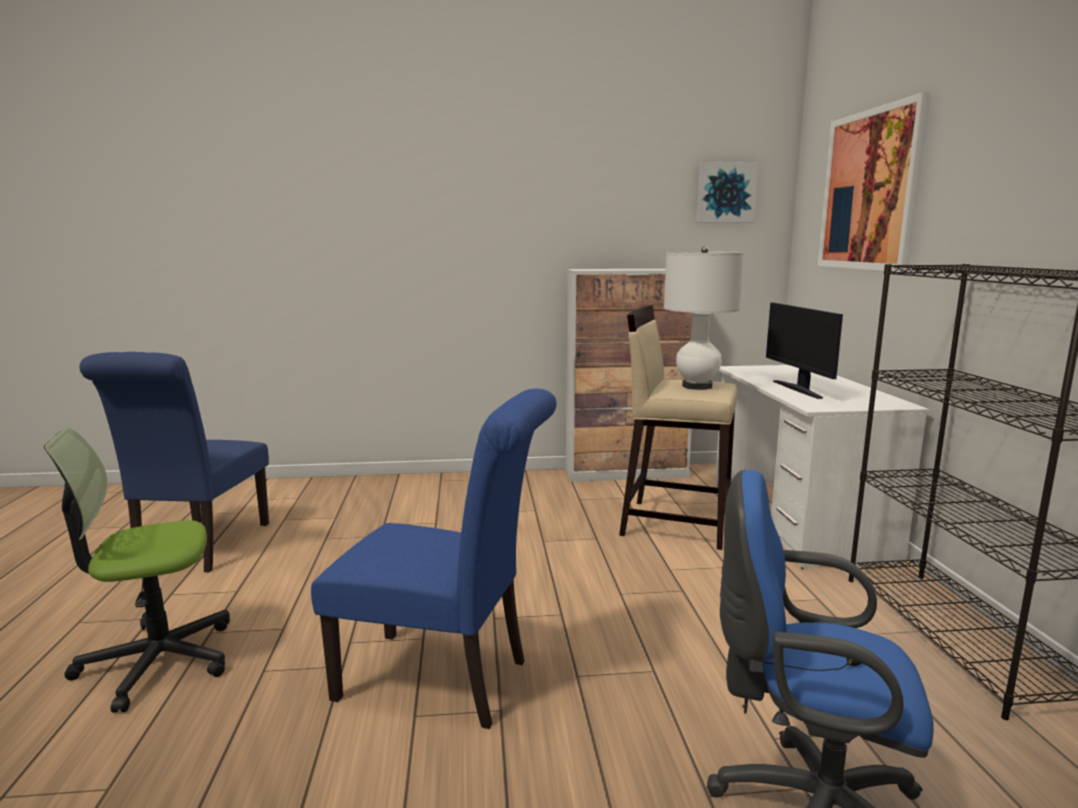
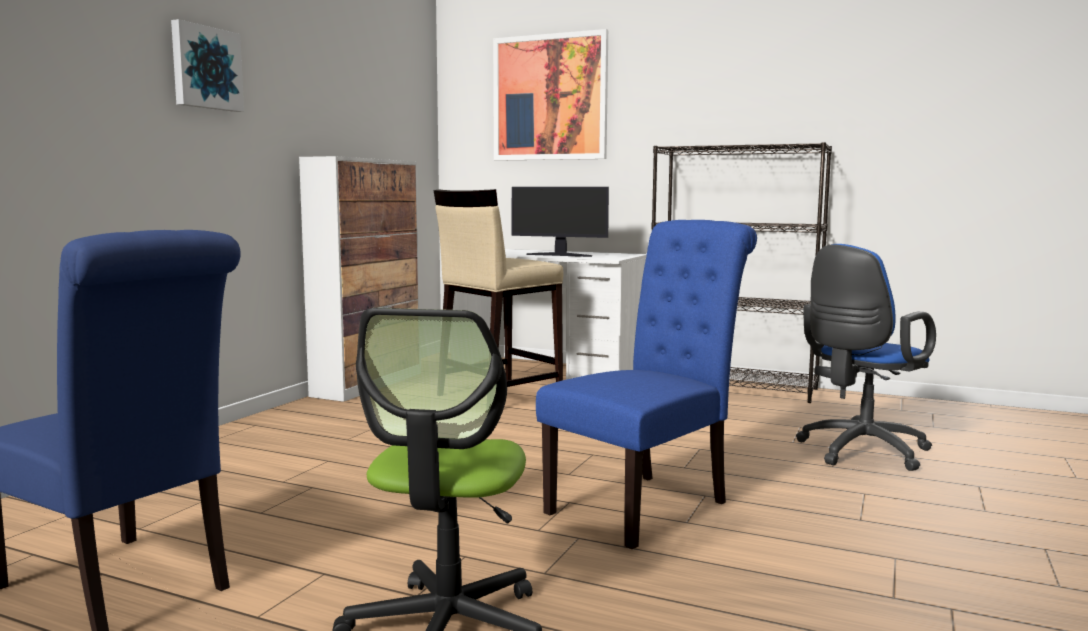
camera: 60 degrees left, 5 degrees down
white table lamp [664,247,744,390] -> none
picture [696,162,759,223] -> picture moved to [171,19,244,112]

